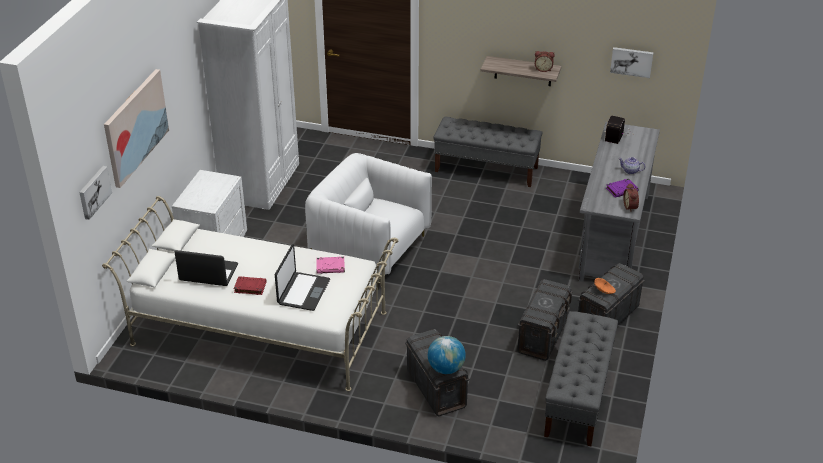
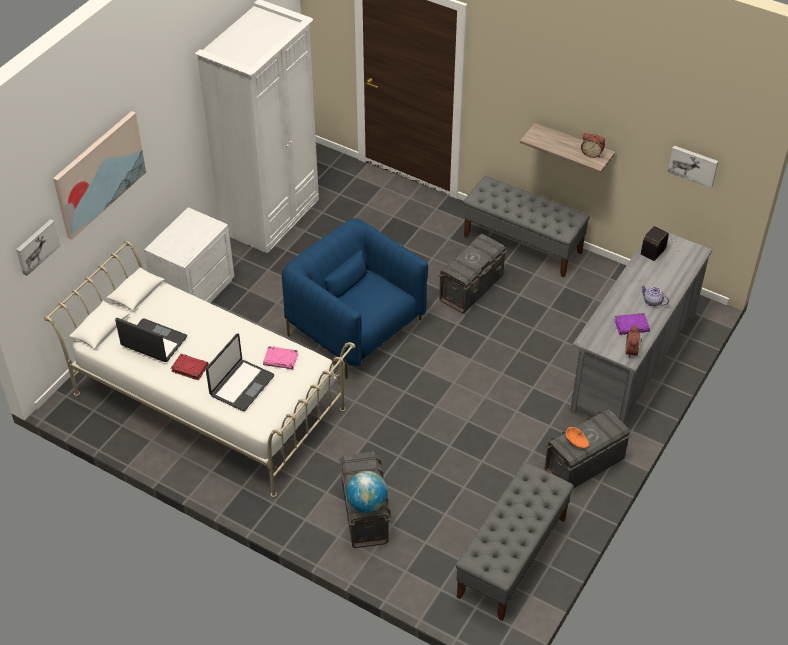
camera: 15 degrees right, 10 degrees up
white armchair [305,153,432,275] -> blue armchair [282,218,428,379]
grey storage box [518,279,573,361] -> grey storage box moved to [438,234,507,314]

